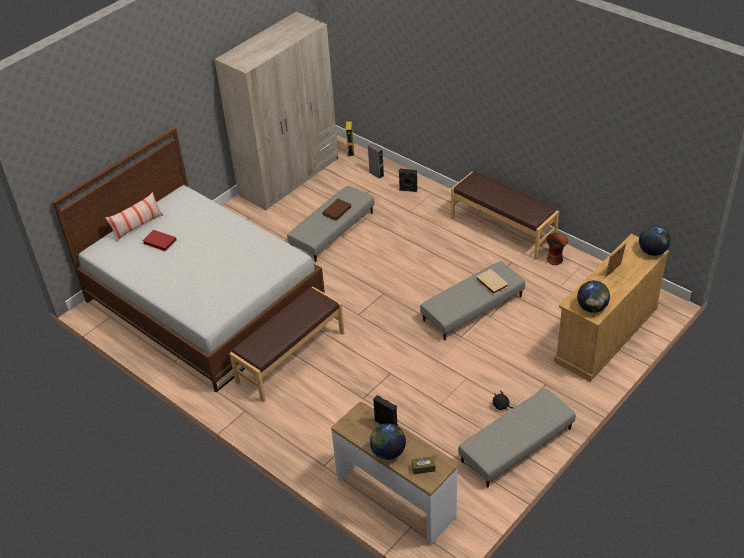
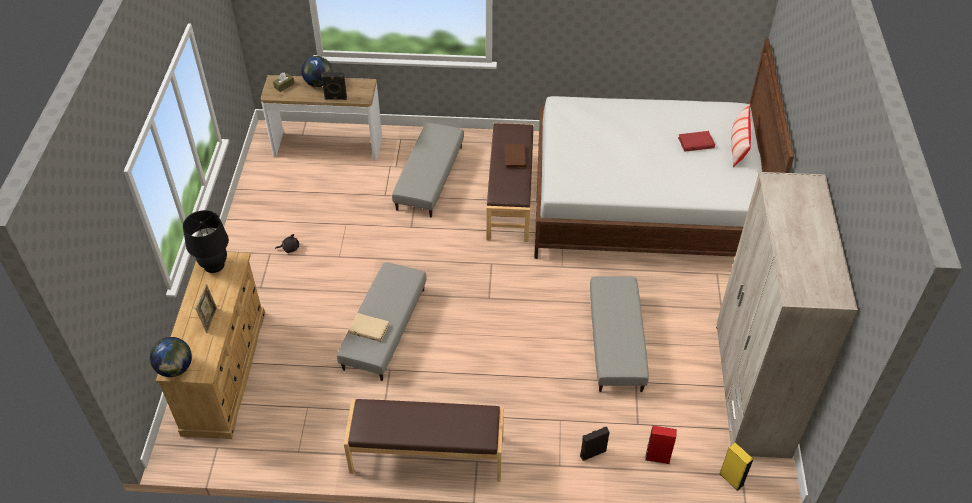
camera: 140 degrees right, 5 degrees up
brown book [322,198,351,221] -> brown book moved to [504,144,527,169]
grey speaker [368,144,384,179] -> red speaker [645,426,677,464]
grey ottoman [458,389,576,487] -> grey ottoman moved to [392,123,464,217]
vase [546,233,568,265] -> none
globe [577,281,610,313] -> black table lamp [183,210,229,273]

